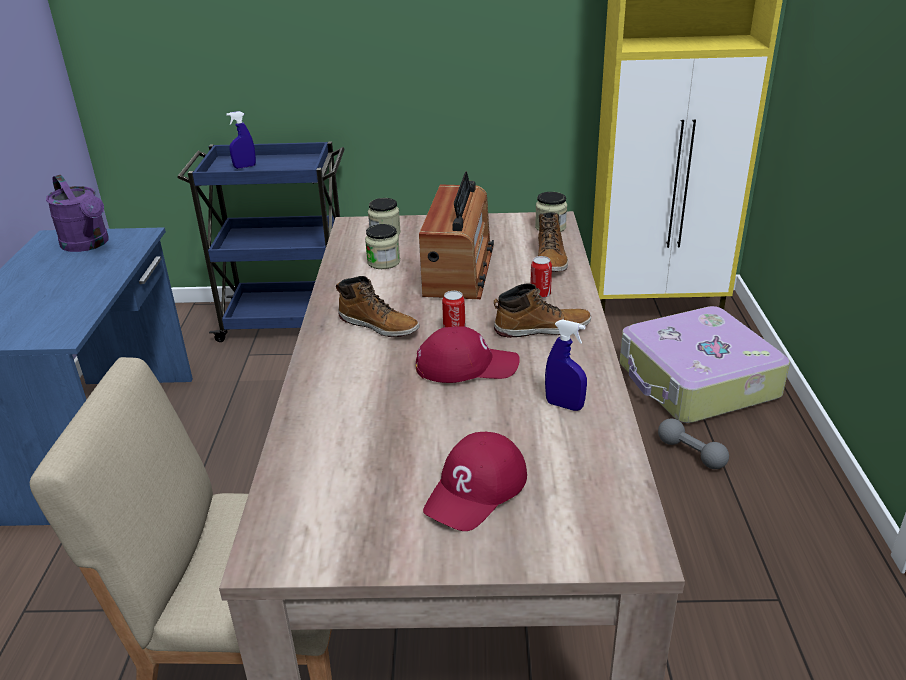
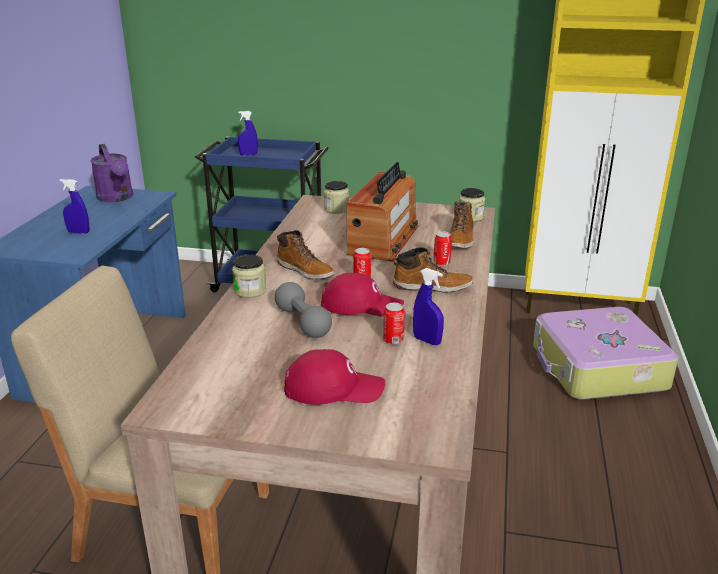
camera: 10 degrees right, 5 degrees down
jar [365,224,400,269] -> jar moved to [232,254,266,298]
red cap [423,432,527,531] -> red cap turned 135 degrees counterclockwise [284,349,385,405]
grey dumbbell [658,419,729,469] -> grey dumbbell moved to [275,282,332,338]
none -> blue spray bottle [60,179,90,234]
none -> can [383,303,405,345]

